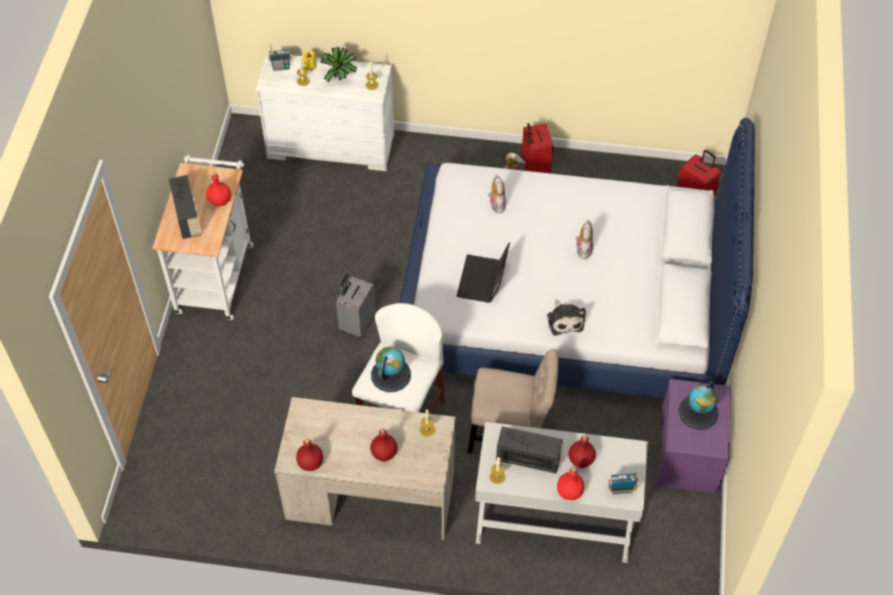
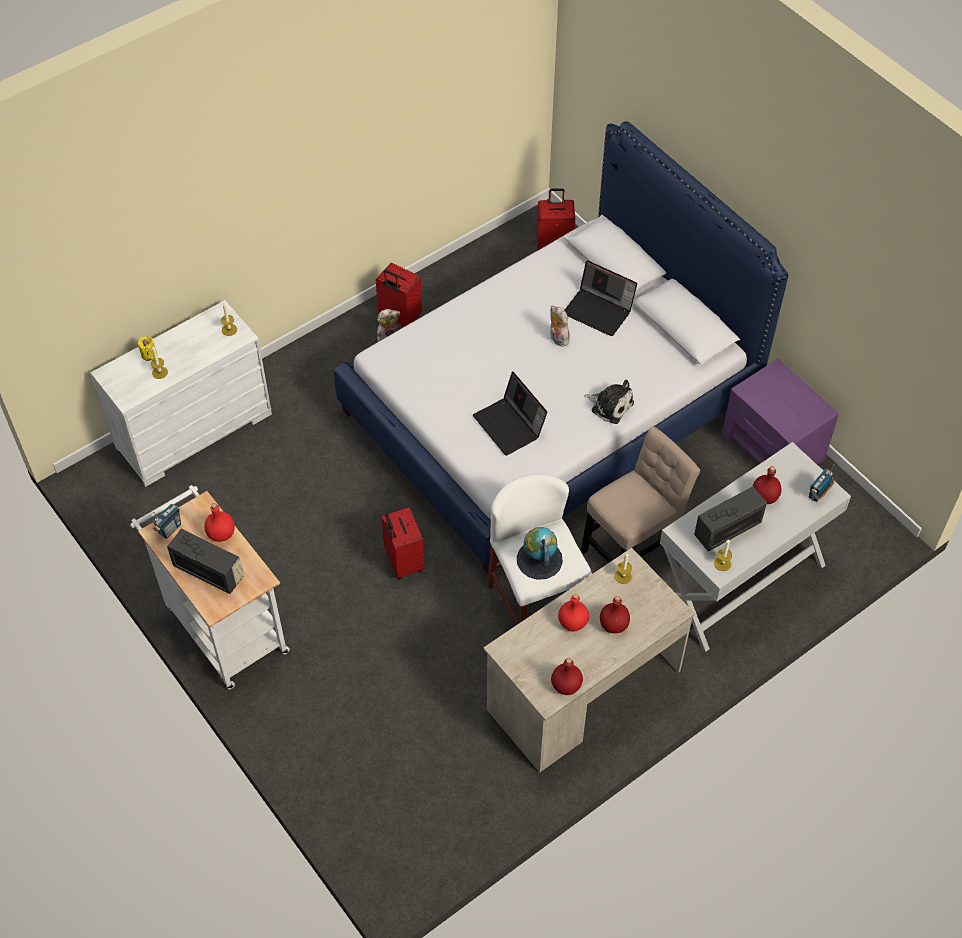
camera: 45 degrees left, 0 degrees up
radio [268,44,292,71] -> radio moved to [153,504,181,539]
potted plant [320,47,358,82] -> none
grey suitcase [336,274,376,338] -> red suitcase [381,507,424,579]
plush toy [488,175,506,213] -> none
red bottle [557,468,584,500] -> red bottle moved to [558,594,589,631]
globe [679,381,719,430] -> none
none -> laptop [564,260,637,336]

